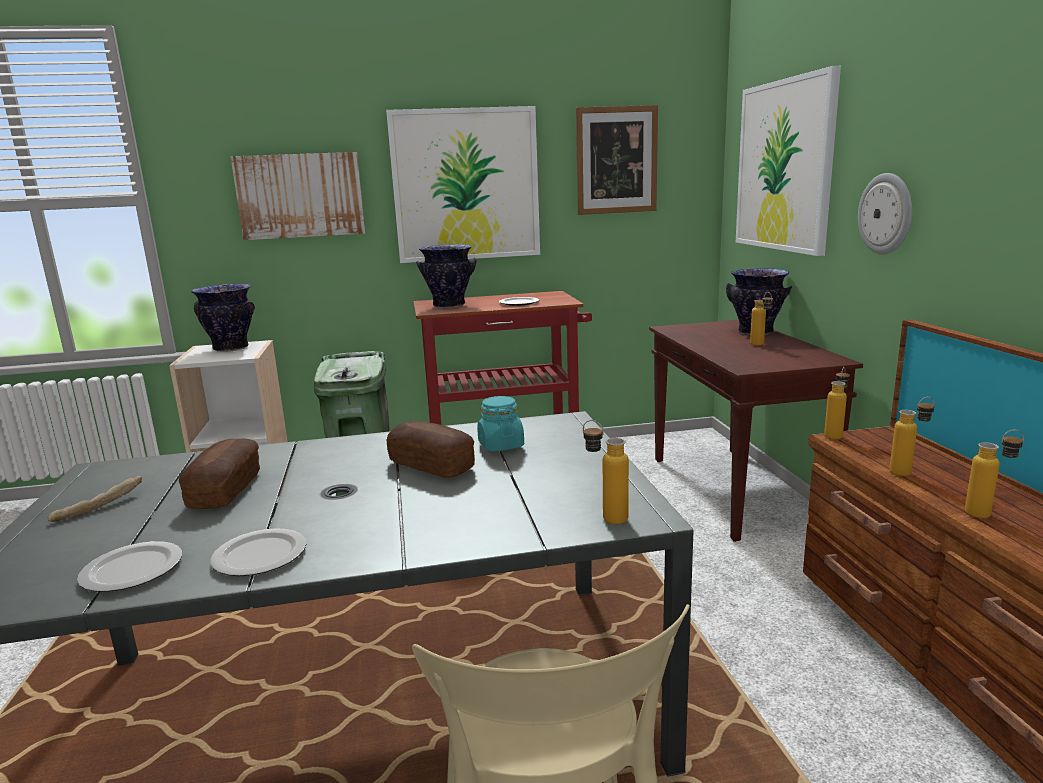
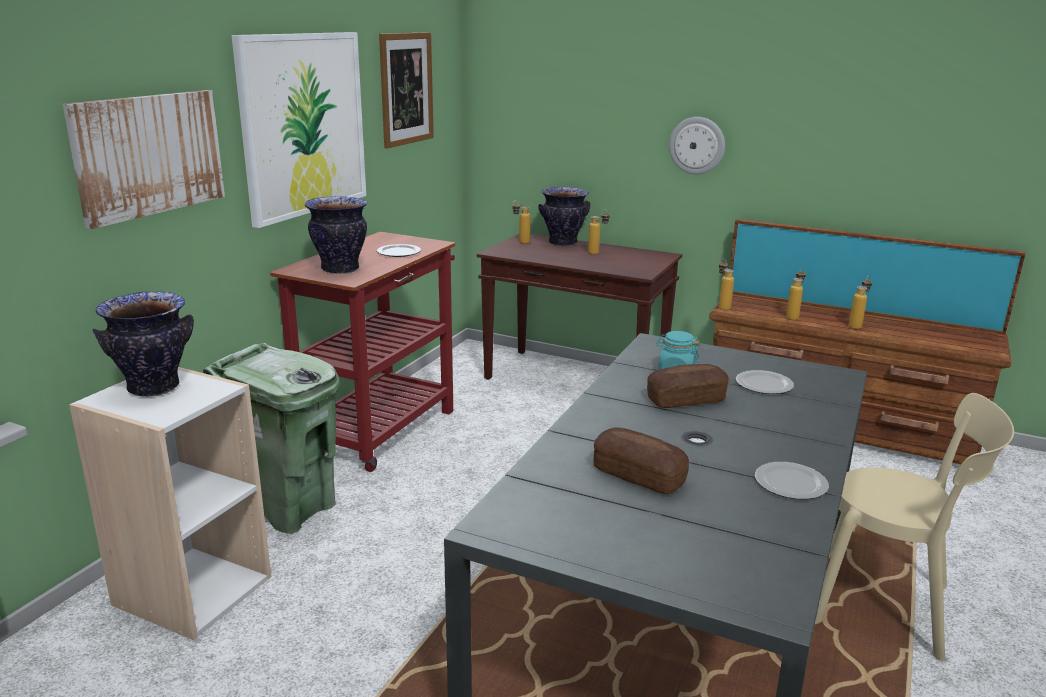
camera: 55 degrees left, 5 degrees up
bread [48,476,142,522] -> none
plate [77,541,182,592] -> plate moved to [736,370,794,394]
bottle [583,420,629,524] -> bottle moved to [512,200,530,244]
picture [736,66,841,256] -> none

